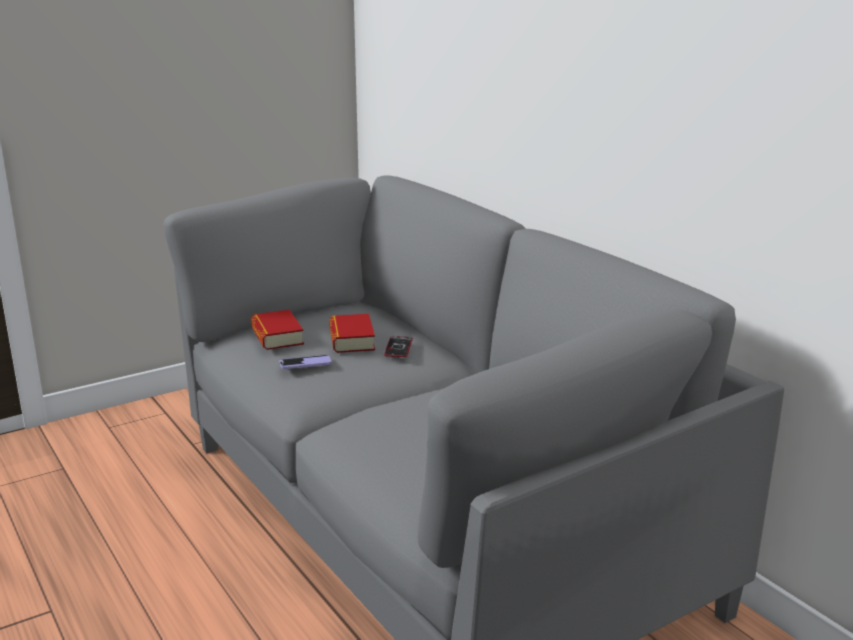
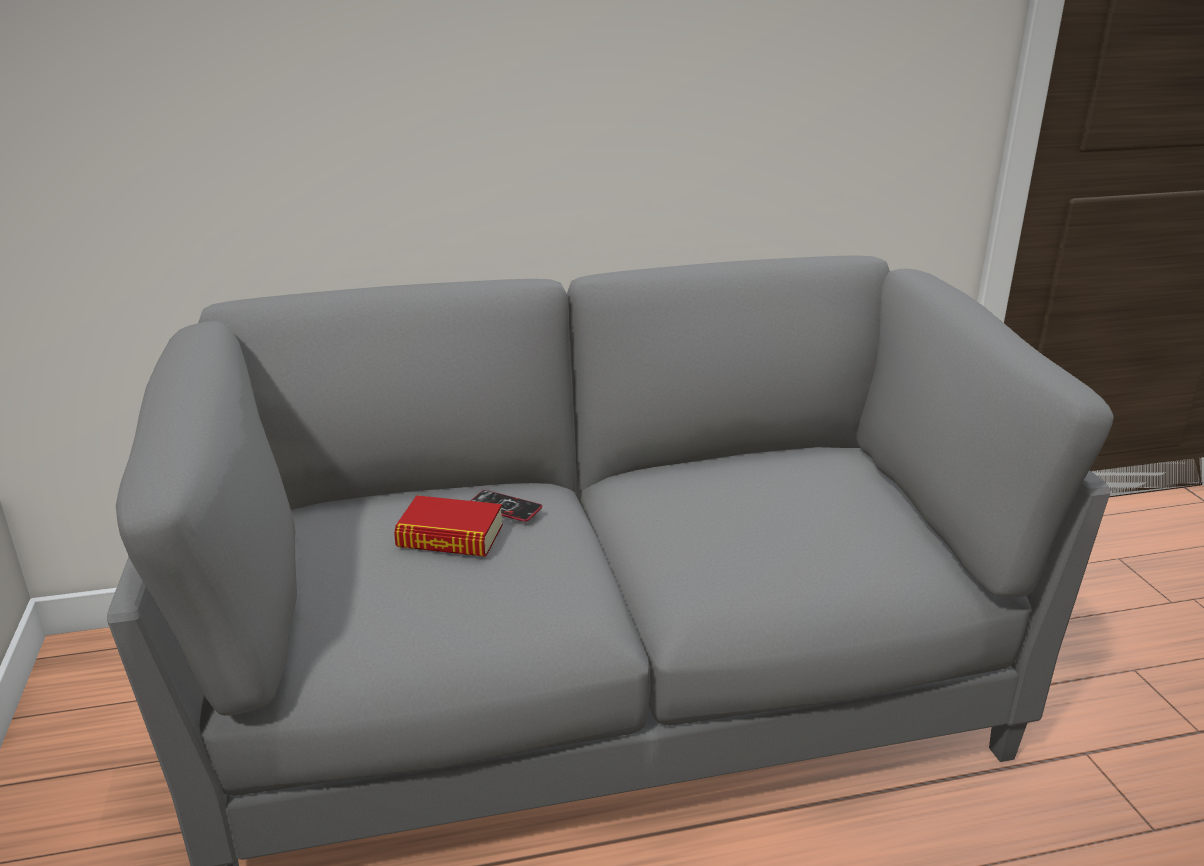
camera: 70 degrees left, 5 degrees up
book [251,310,304,350] -> none
phone [279,355,332,369] -> none

